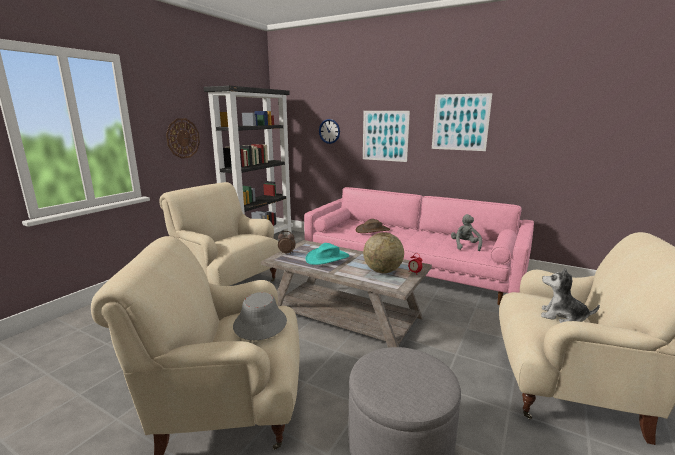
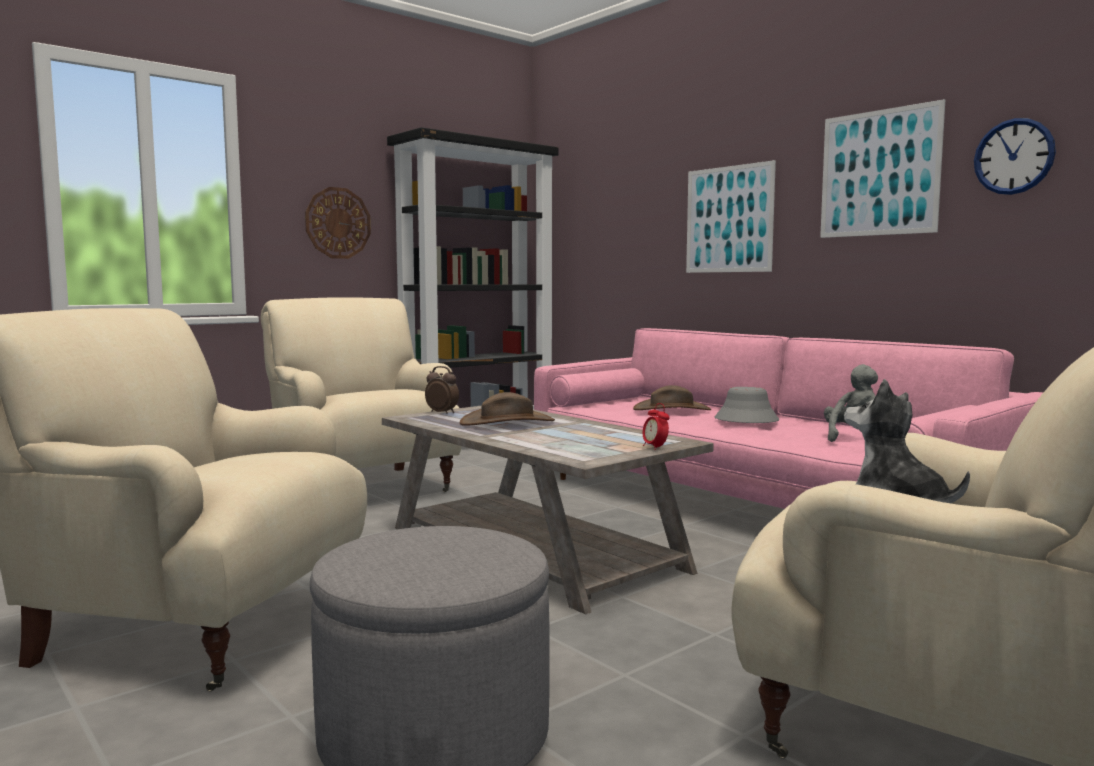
camera: 20 degrees right, 10 degrees down
grey hat [233,292,287,340] -> grey hat moved to [715,387,779,423]
turquoise hat [305,243,349,265] -> brown hat [460,392,555,426]
wall clock [319,119,340,144] -> wall clock moved to [974,118,1056,195]
globe [363,232,404,273] -> none

